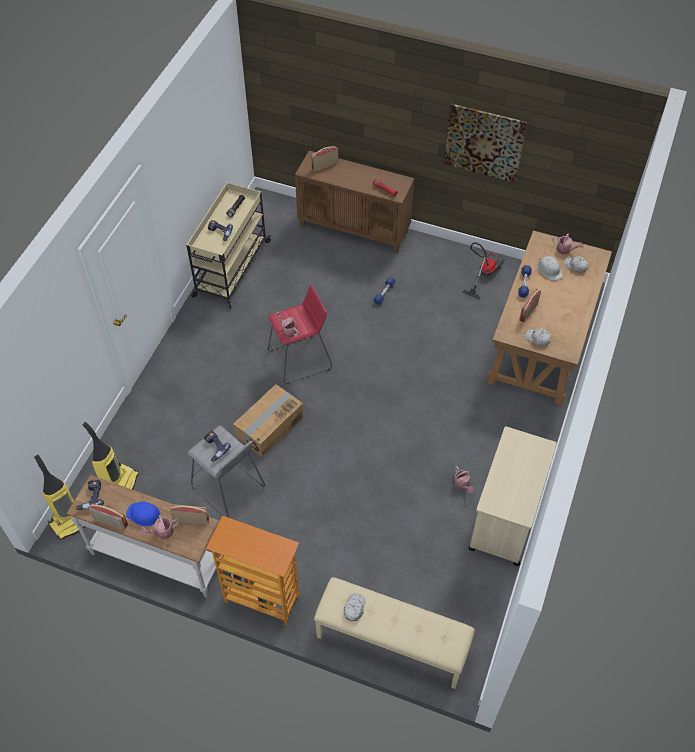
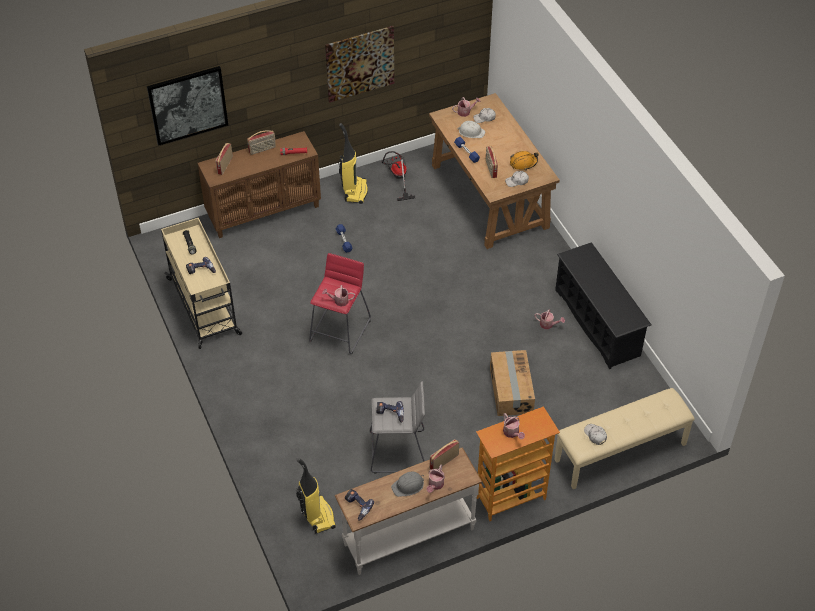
camera: 45 degrees left, 5 degrees down
vacuum cleaner [34,455,85,540] -> vacuum cleaner moved to [338,123,368,204]
radio [89,503,128,530] -> radio moved to [247,130,276,155]
blue hard hat [126,502,162,527] -> grey hard hat [391,472,424,497]
cardboard box [233,384,303,457] -> cardboard box moved to [490,350,535,416]
beige cart [468,426,557,566] -> black shoe rack [555,242,651,369]
none -> picture [147,66,228,146]
none -> watering can [503,413,525,439]
none -> orange hard hat [510,151,539,170]

